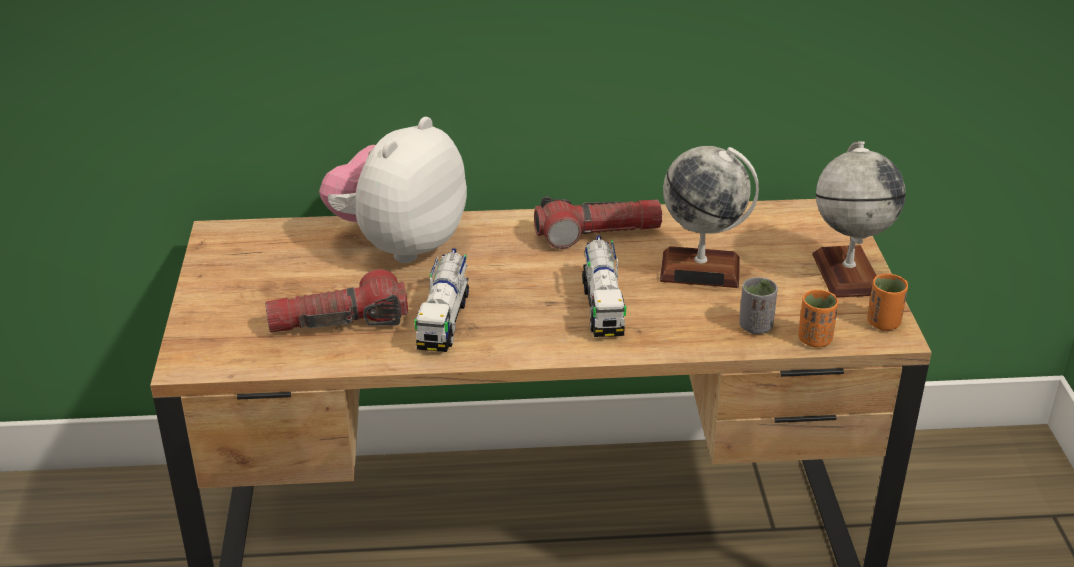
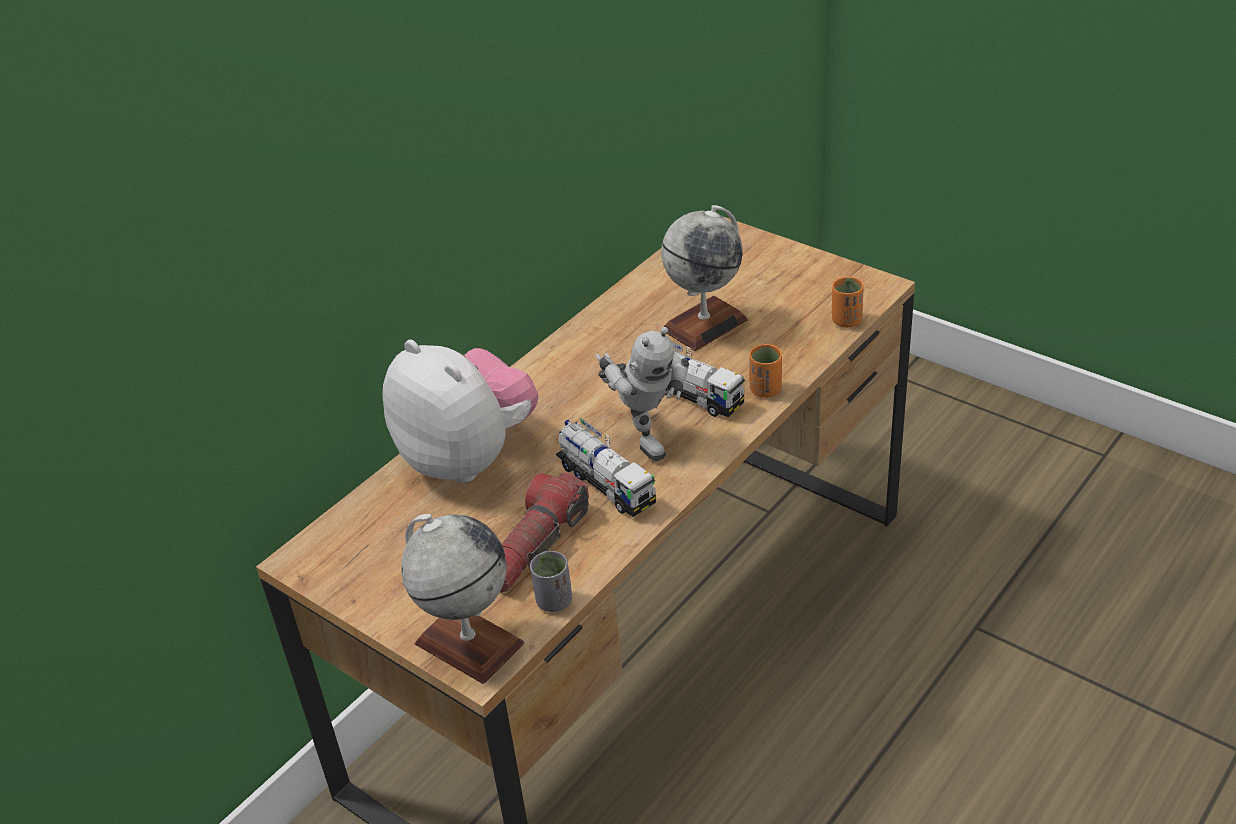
camera: 45 degrees left, 5 degrees up
plush toy [319,117,467,263] -> plush toy turned 150 degrees clockwise [383,340,538,483]
flashlight [534,196,662,249] -> none
grey cup [739,277,778,334] -> grey cup moved to [530,551,572,612]
globe [812,141,906,297] -> globe moved to [401,514,524,684]
orange cup [867,274,908,331] -> orange cup moved to [749,344,782,398]
none -> toy robot [595,327,689,461]

